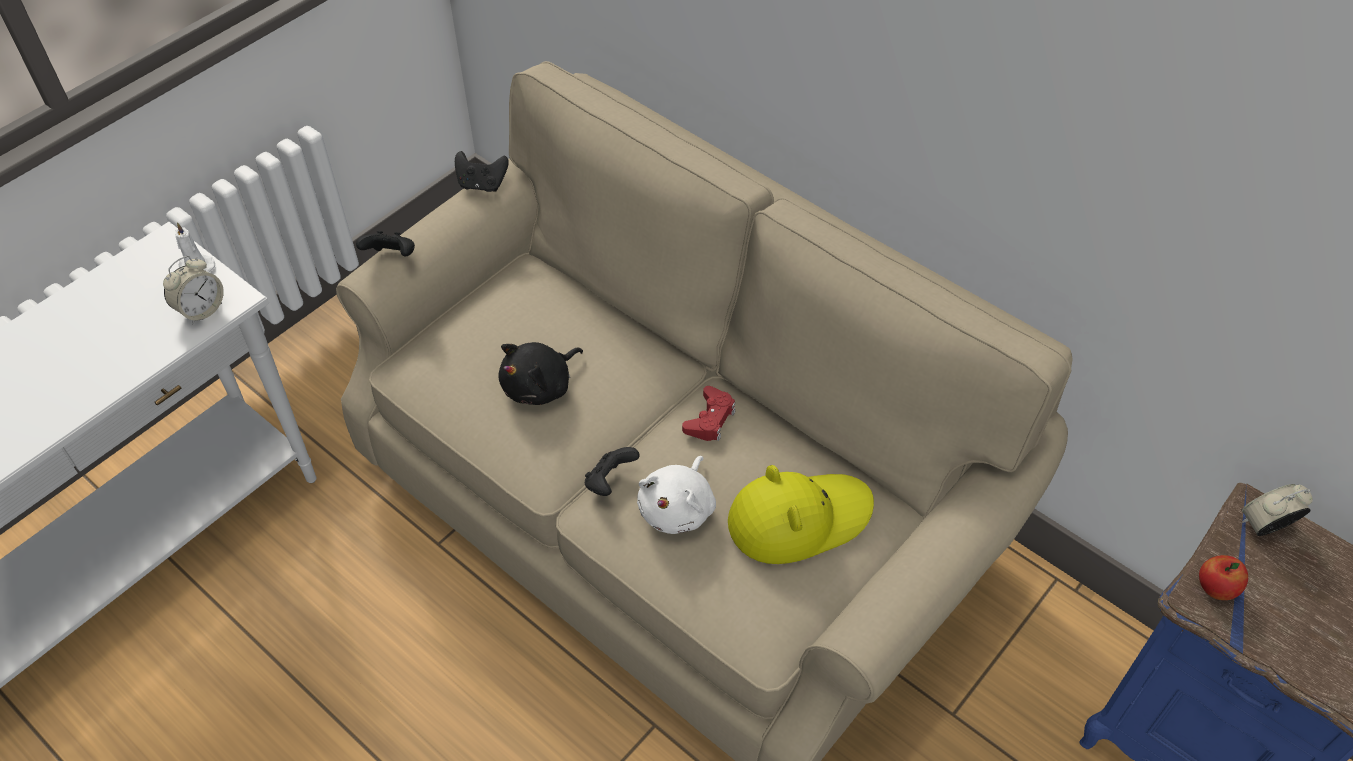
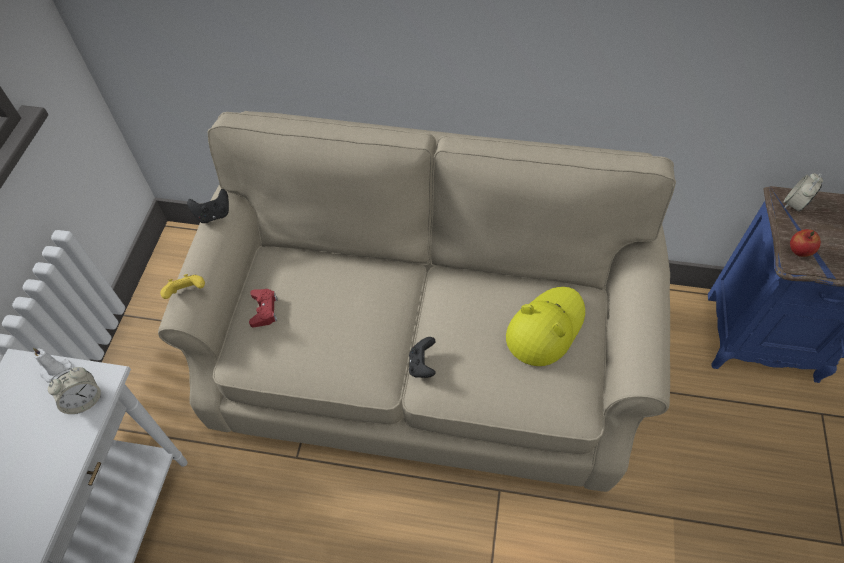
camera: 30 degrees left, 5 degrees up
alarm clock [163,256,224,325] -> alarm clock turned 45 degrees clockwise [48,367,102,414]
black game controller [356,231,415,256] -> yellow game controller [160,274,205,299]
black plush toy [498,342,583,405] -> none
white plush toy [637,456,716,534] -> none
red game controller [682,386,735,441] -> red game controller moved to [249,289,277,328]

